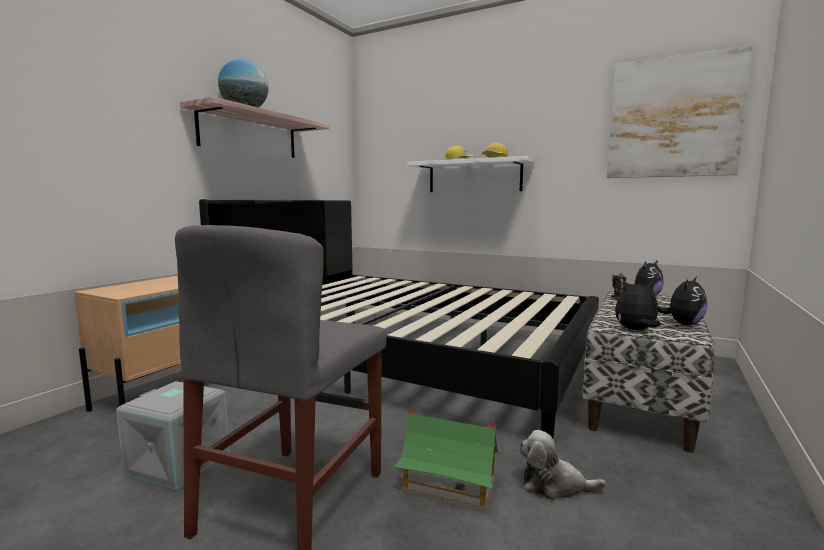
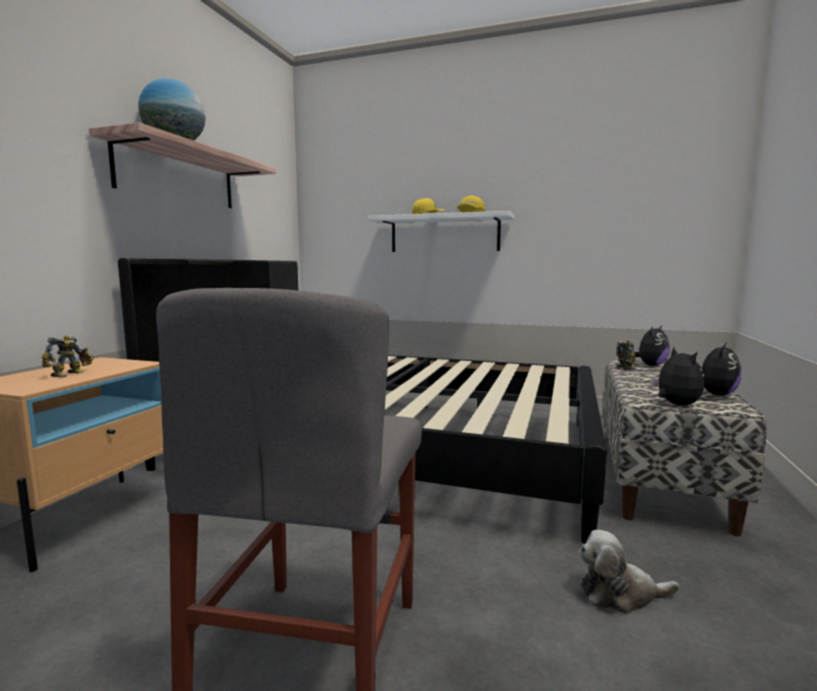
camera: 10 degrees left, 0 degrees up
grey storage box [116,381,230,490] -> none
toy house [394,408,503,513] -> none
picture [607,46,753,178] -> none
plush toy [615,280,661,330] -> plush toy turned 90 degrees clockwise [652,347,705,406]
none -> toy robot [41,335,94,378]

